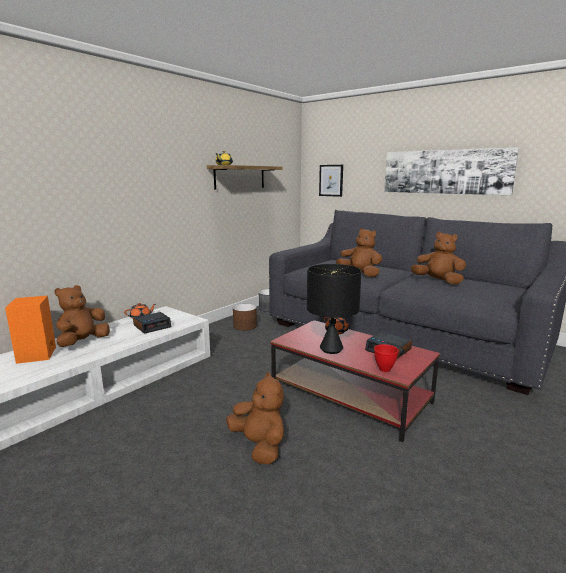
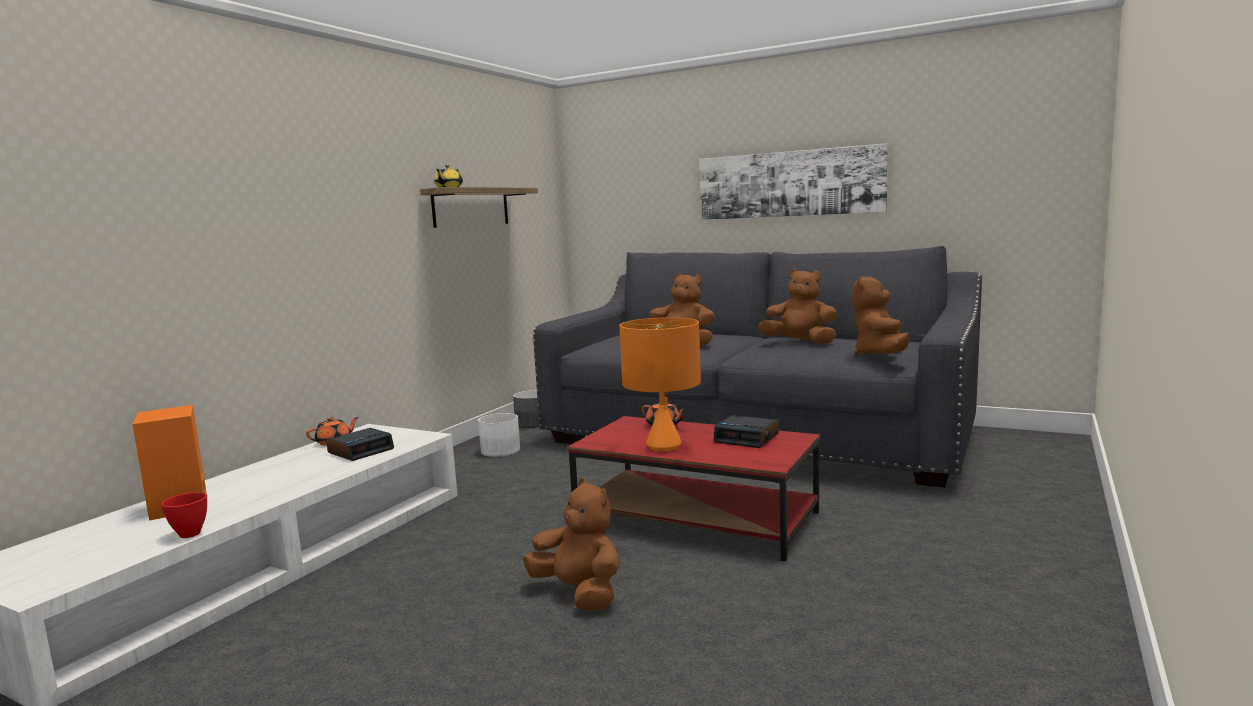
camera: 10 degrees left, 5 degrees down
brown plush toy [54,285,110,347] -> brown plush toy moved to [852,276,910,356]
brown planter [233,304,257,331] -> white planter [478,413,520,457]
black table lamp [307,264,362,354] -> orange table lamp [619,317,701,452]
picture [319,165,343,197] -> none
red bowl [374,344,399,372] -> red bowl moved to [161,492,207,538]

